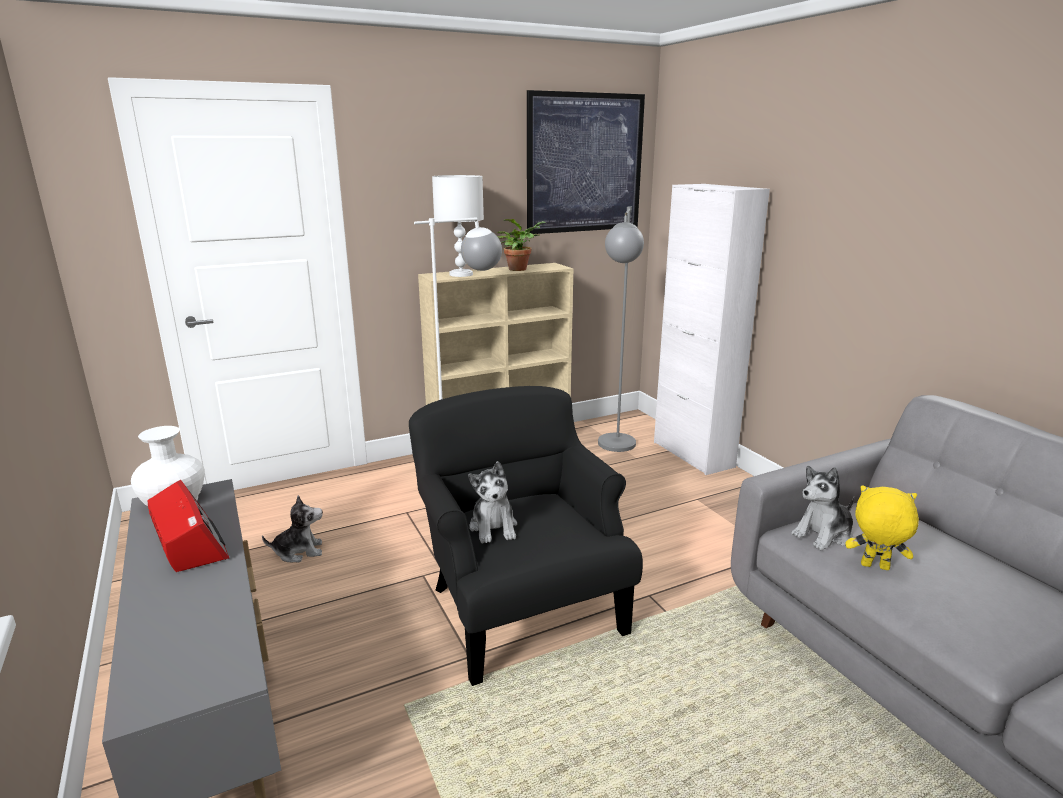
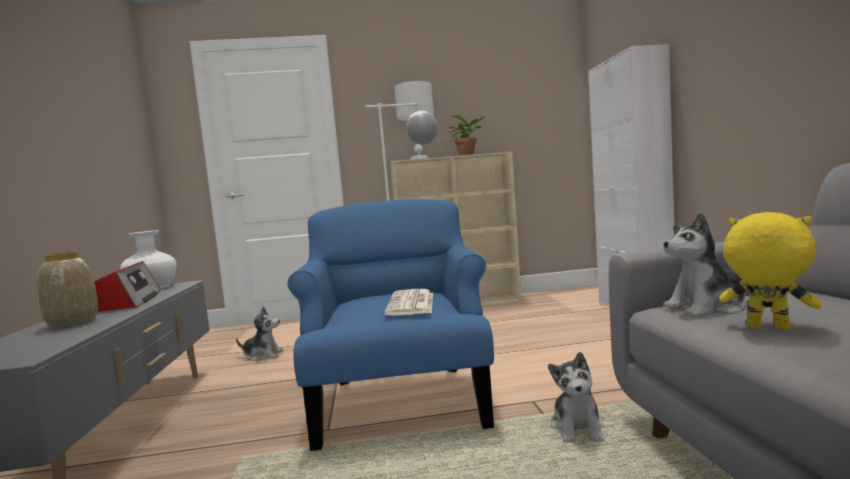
camera: 20 degrees right, 15 degrees down
black armchair [409,386,643,686] -> blue armchair [287,199,494,451]
plush toy [468,461,517,544] -> plush toy moved to [548,352,604,443]
picture [527,90,645,234] -> none
grey floor lamp [598,207,644,452] -> none
none -> vase [37,252,98,329]
none -> newspaper [384,289,433,316]

